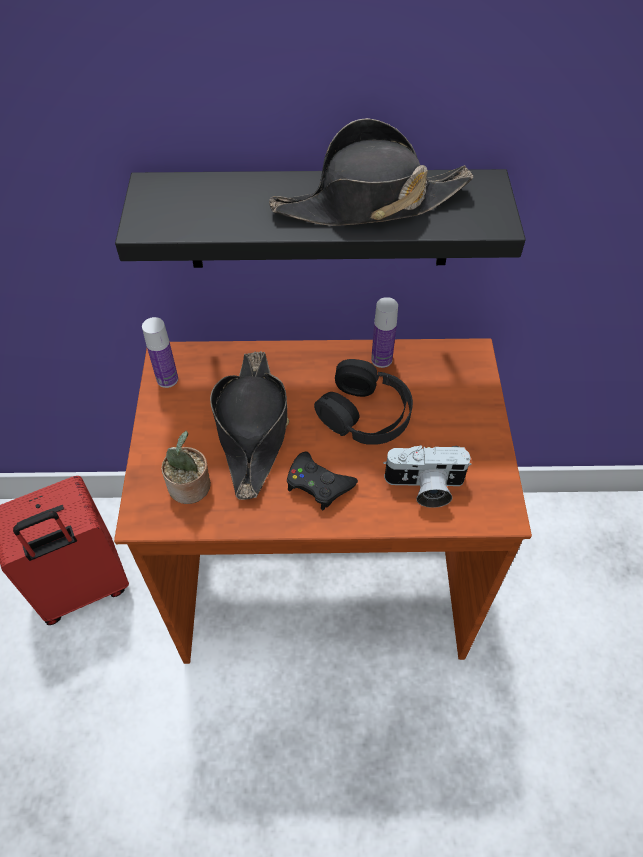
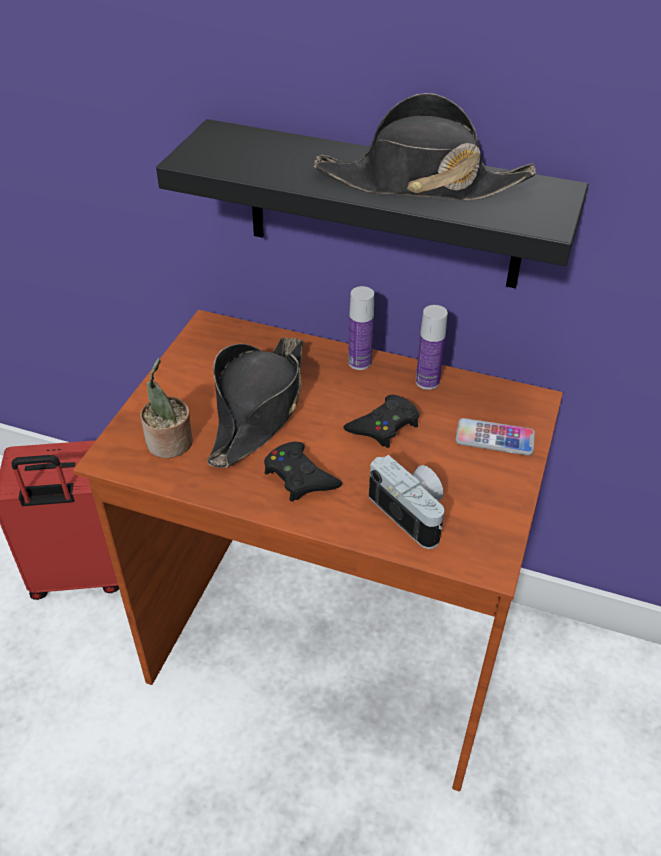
camera: 20 degrees right, 10 degrees down
bottle [142,317,178,388] -> bottle moved to [348,286,374,370]
black headphones [314,359,413,445] -> black game controller [344,395,420,448]
camera [383,445,472,508] -> camera turned 150 degrees counterclockwise [369,455,444,549]
none -> phone [455,418,535,456]

